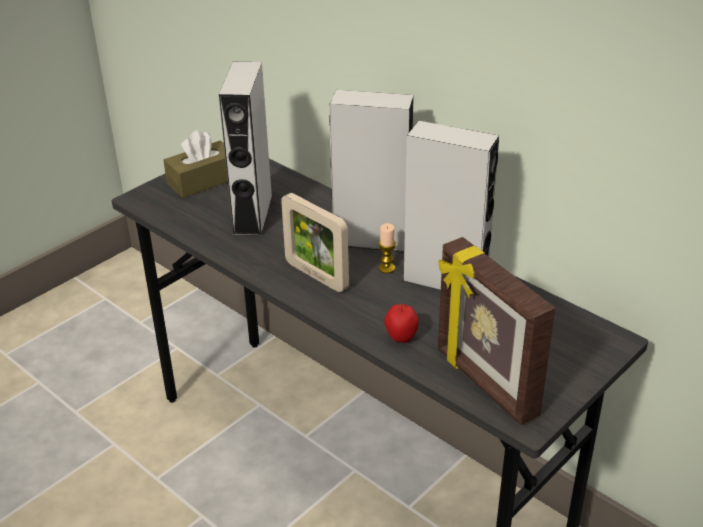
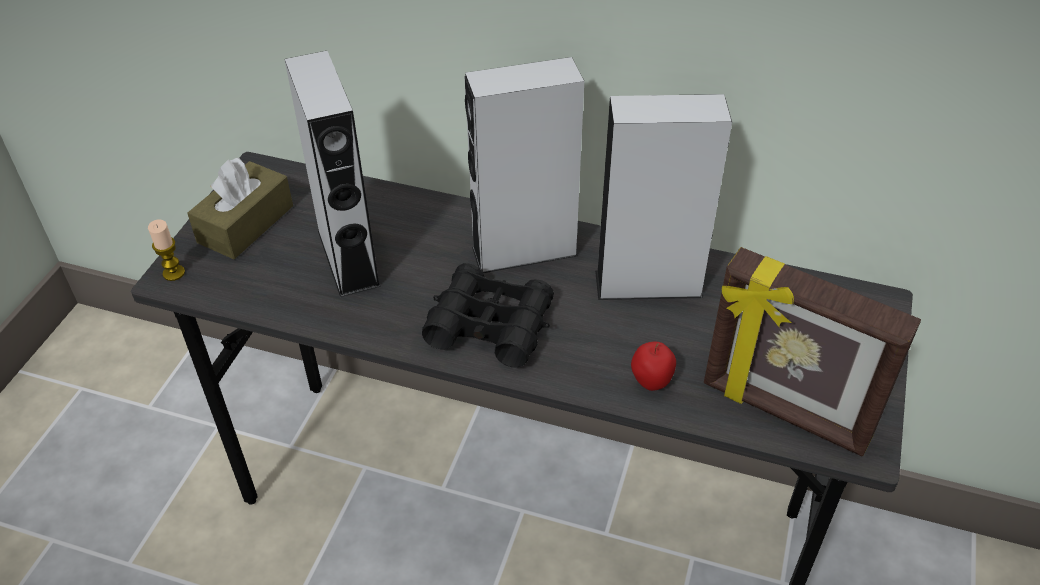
camera: 25 degrees left, 10 degrees up
picture frame [281,193,349,292] -> black binoculars [422,263,554,368]
candle [379,223,396,273] -> candle moved to [148,219,185,281]

